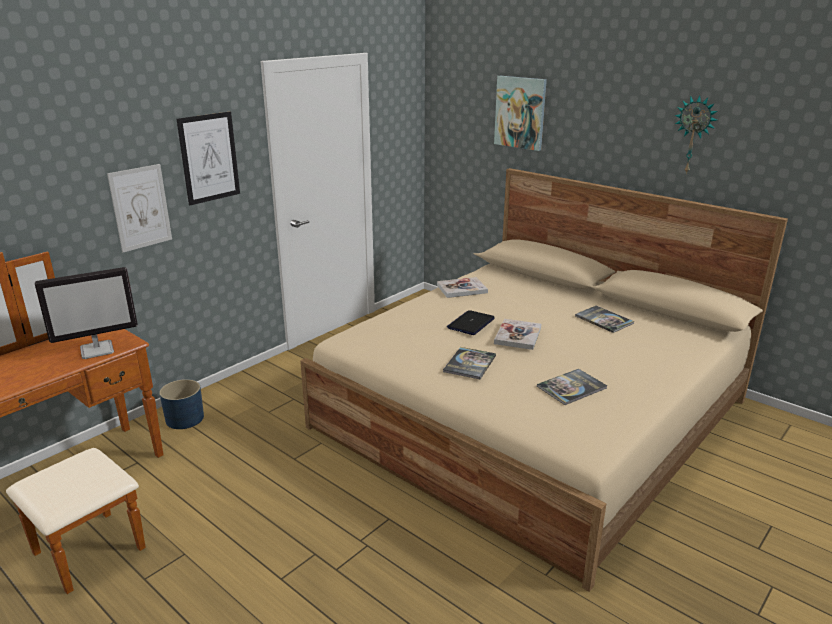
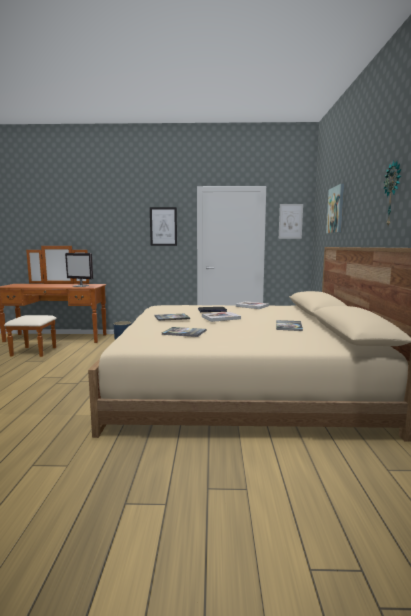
camera: 50 degrees right, 15 degrees down
picture [107,164,172,252] -> picture moved to [279,204,303,239]

